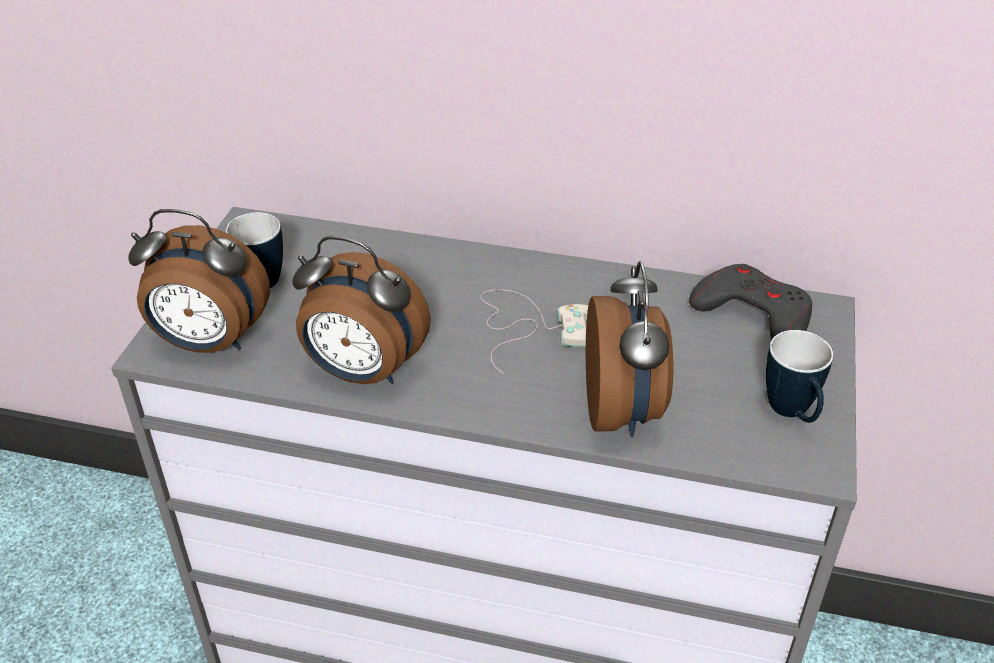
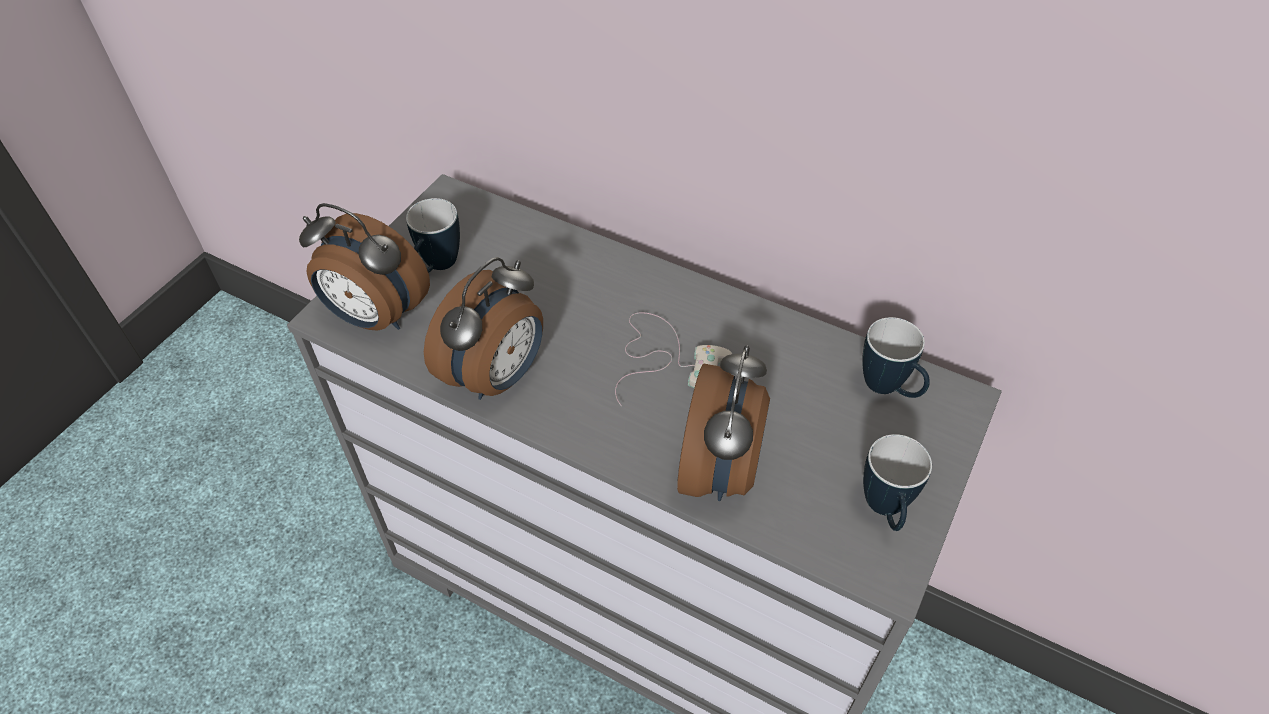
camera: 15 degrees right, 10 degrees up
alarm clock [292,236,431,384] -> alarm clock turned 90 degrees counterclockwise [424,257,543,400]
grey game controller [689,264,812,341] -> mug [862,317,930,398]

